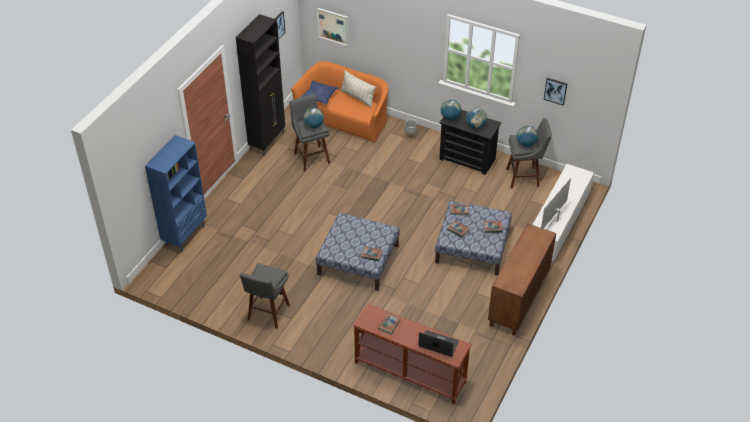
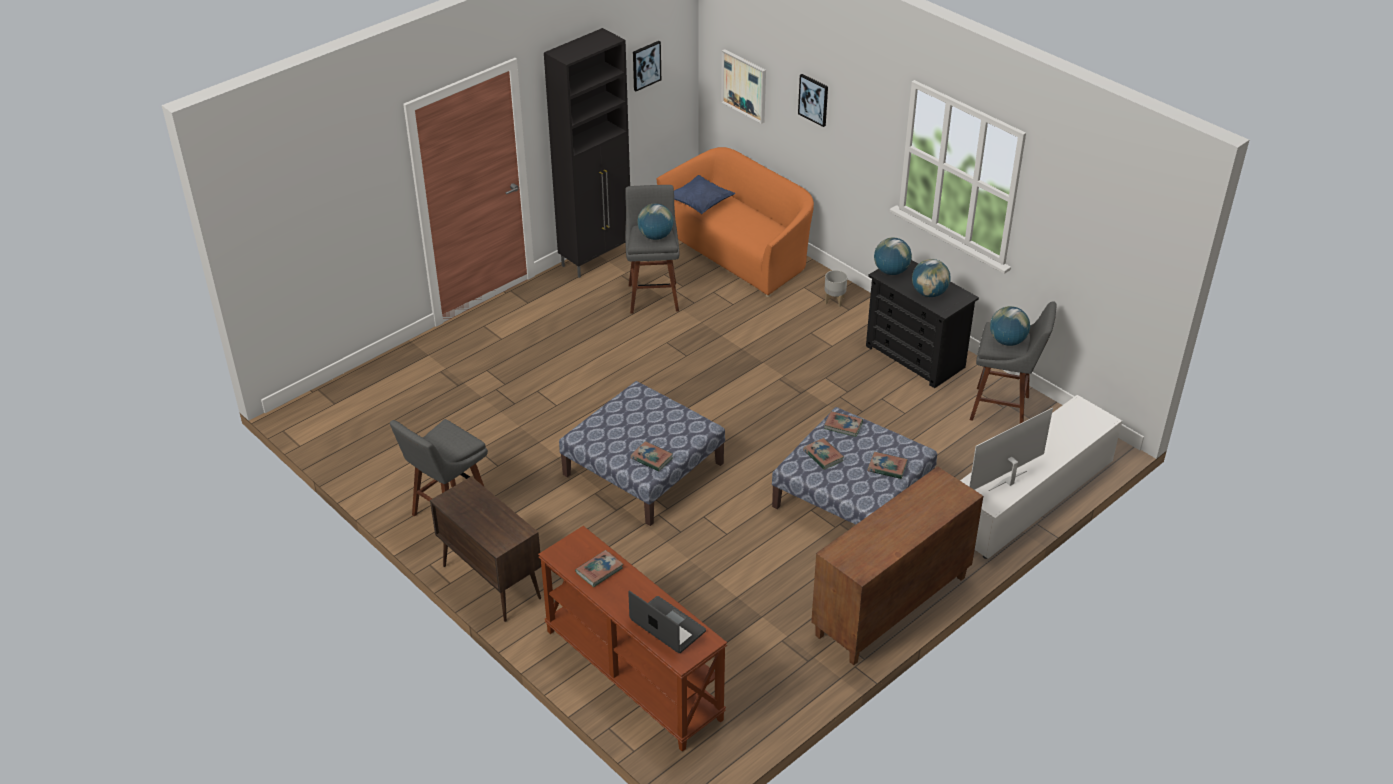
camera: 20 degrees right, 5 degrees down
blue bookcase [145,135,207,252] -> none
pillow [340,71,376,108] -> none
picture [544,78,567,106] -> picture moved to [798,74,828,127]
none -> brown cabinet [430,476,541,622]

